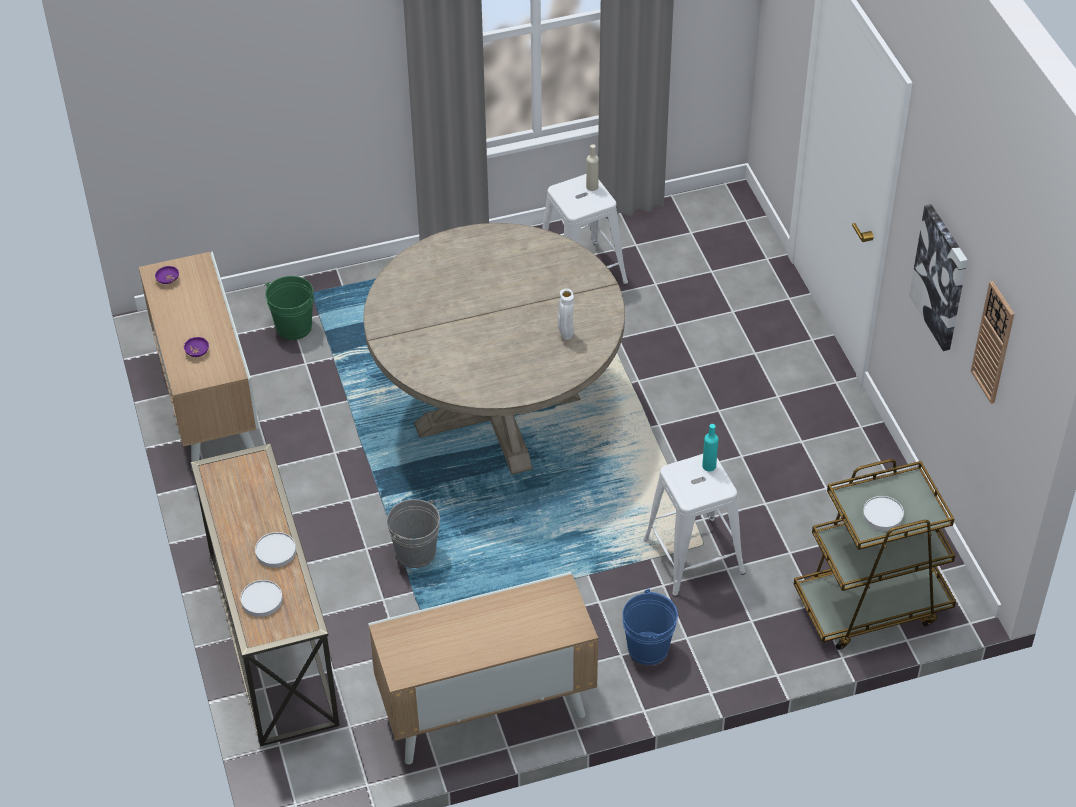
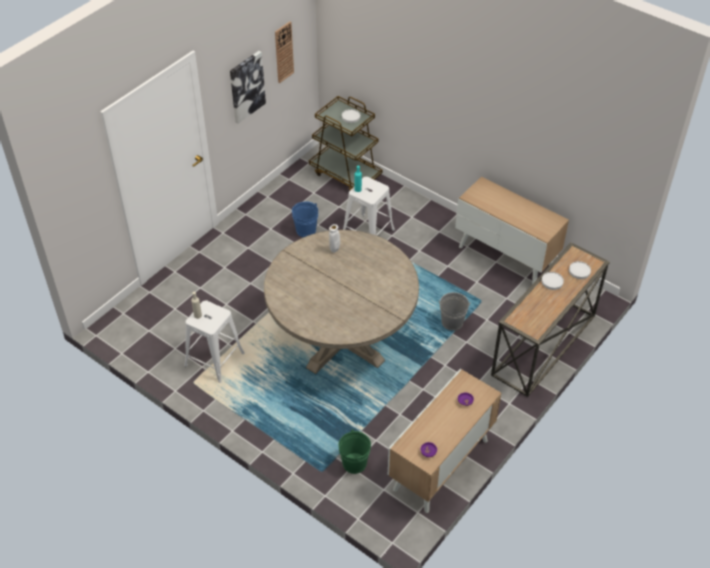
camera: 125 degrees left, 0 degrees up
blue bucket [623,589,678,665] -> blue bucket moved to [292,201,318,237]

